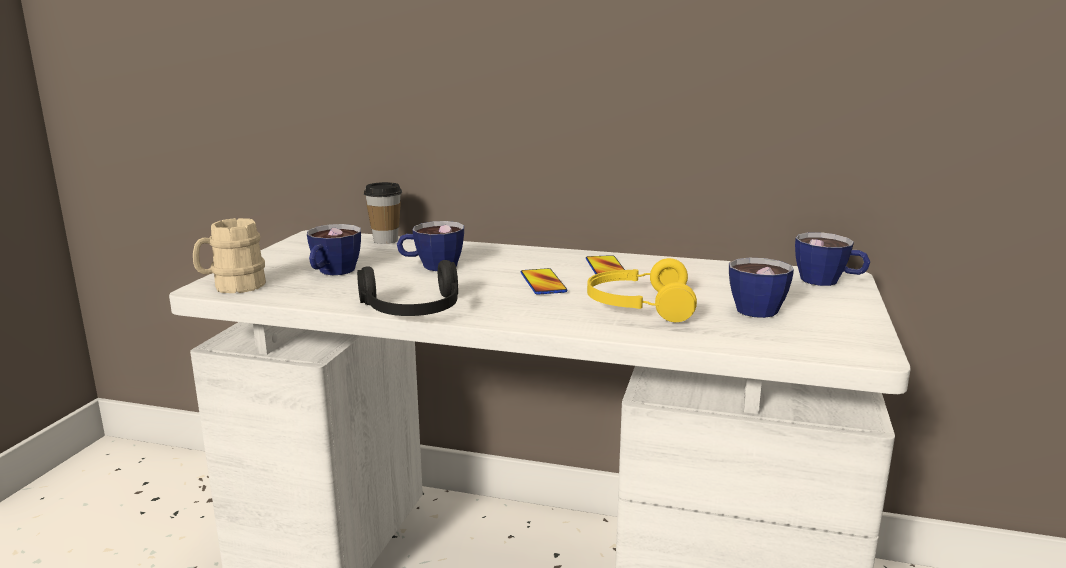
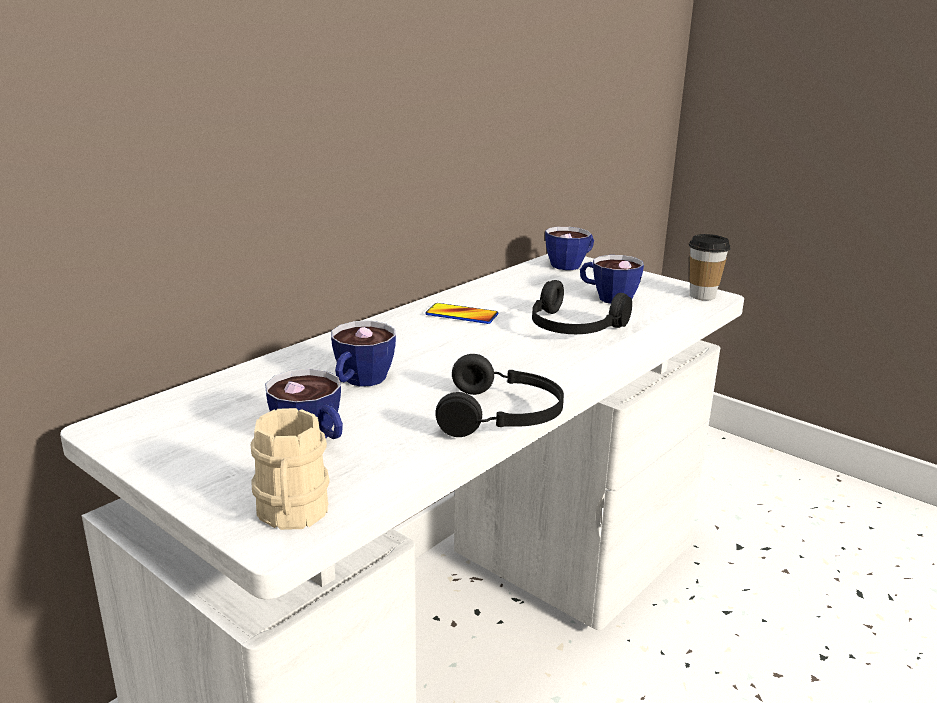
camera: 65 degrees left, 5 degrees up
cup [364,182,402,244] -> cup moved to [689,234,731,301]
phone [521,268,567,295] -> none
yellow headphones [587,258,697,322] -> black headphones [532,280,632,334]

